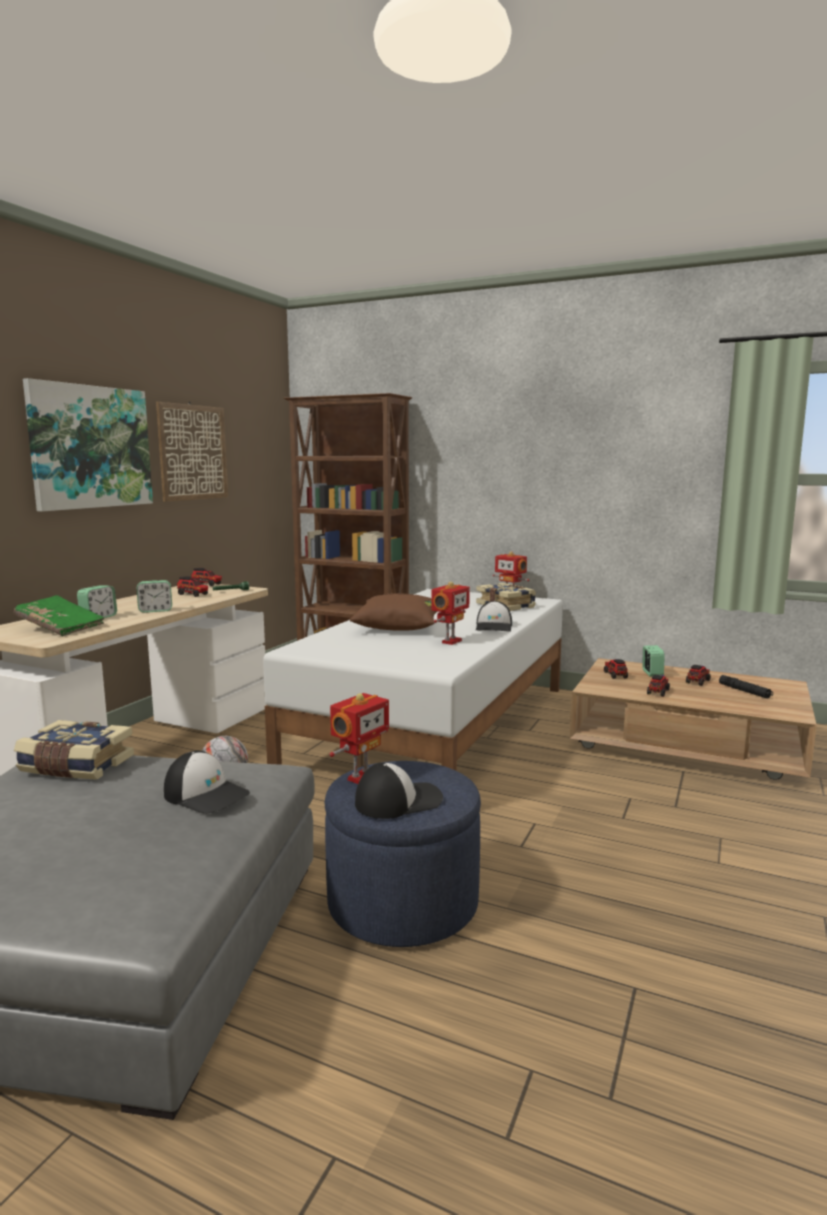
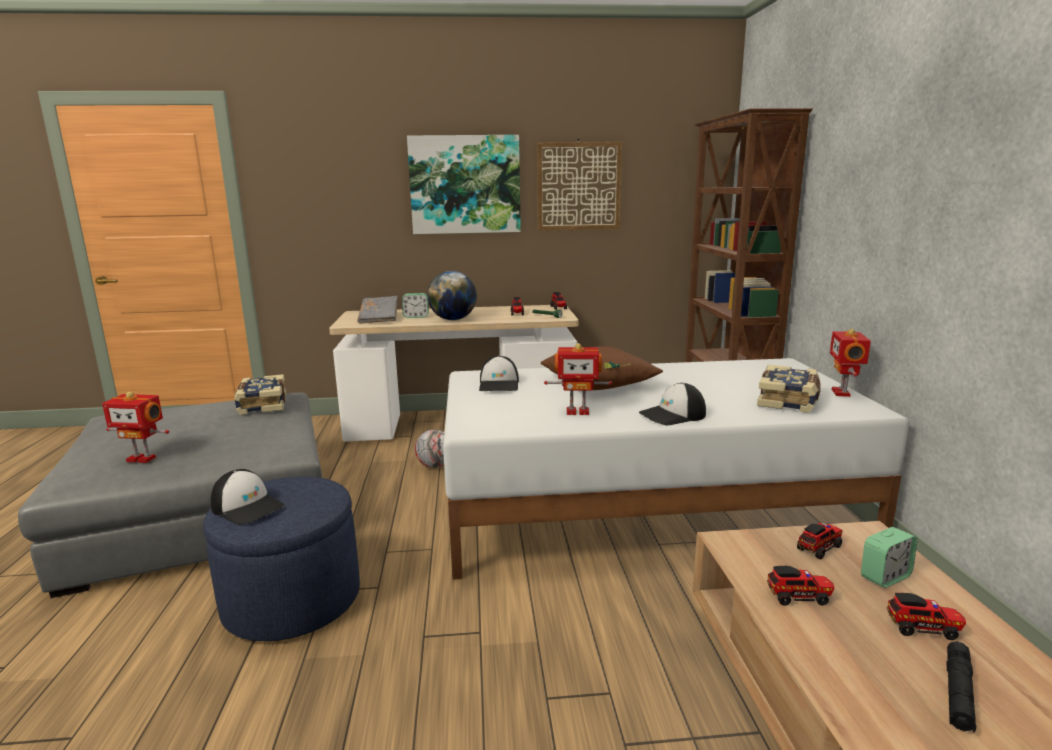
camera: 60 degrees right, 5 degrees up
green book [14,595,105,636] -> grey book [358,296,398,324]
alarm clock [136,580,172,613] -> globe [427,271,477,320]
cap [164,751,250,814] -> cap moved to [479,356,519,391]
toy robot [329,693,389,784] -> toy robot moved to [102,392,169,463]

